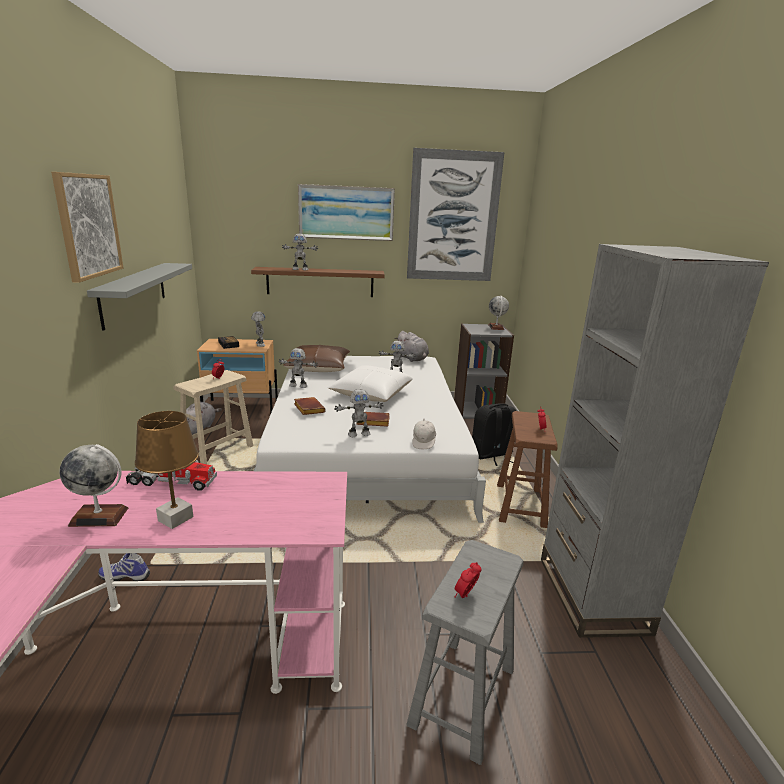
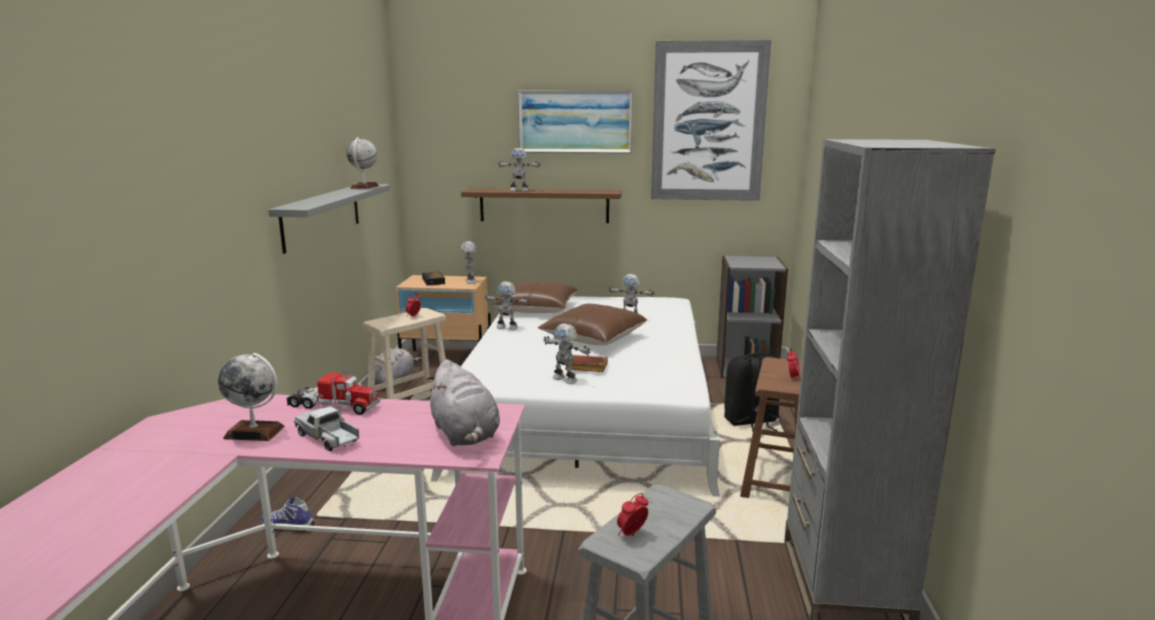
camera: 10 degrees right, 5 degrees down
picture [51,172,124,283] -> none
brown table lamp [135,411,199,529] -> toy truck [294,407,359,451]
brown book [294,397,326,415] -> none
white pillow [327,365,413,402] -> brown pillow [538,304,647,345]
toy robot [334,389,384,437] -> toy robot turned 45 degrees clockwise [543,323,591,384]
grey plush toy [394,331,429,362] -> grey plush toy moved to [427,359,500,446]
white cap [412,419,436,449] -> none
globe [488,296,509,330] -> globe moved to [346,137,379,189]

